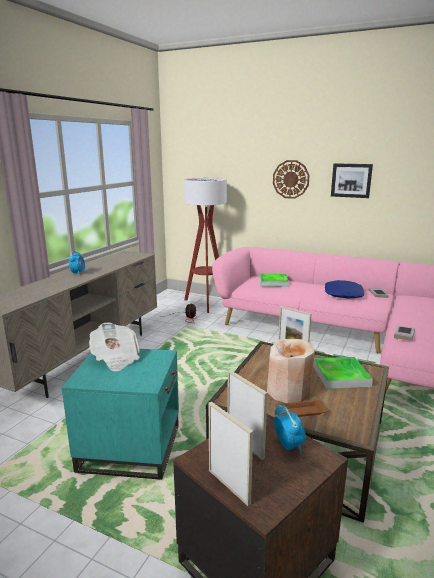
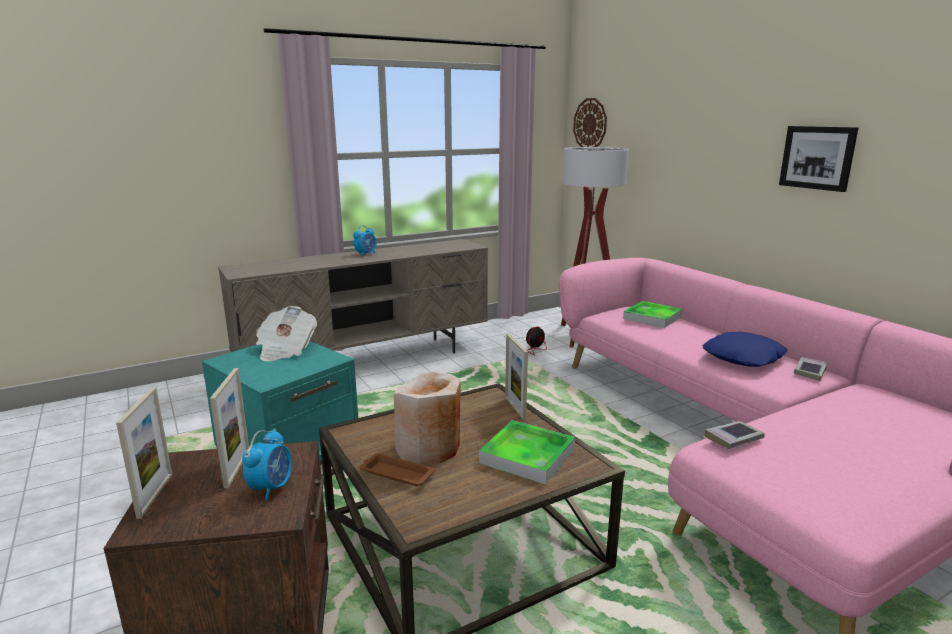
camera: 35 degrees right, 0 degrees up
wall clock [273,160,310,199] -> wall clock moved to [573,98,607,147]

